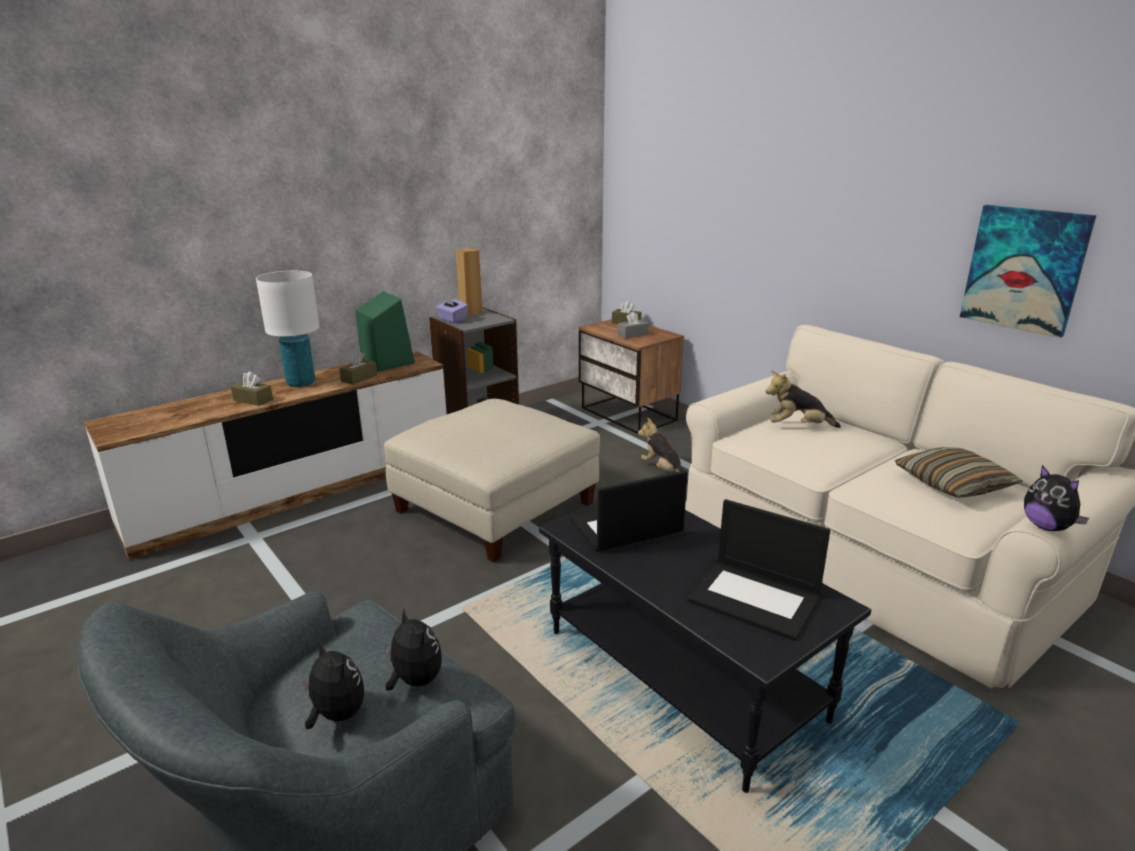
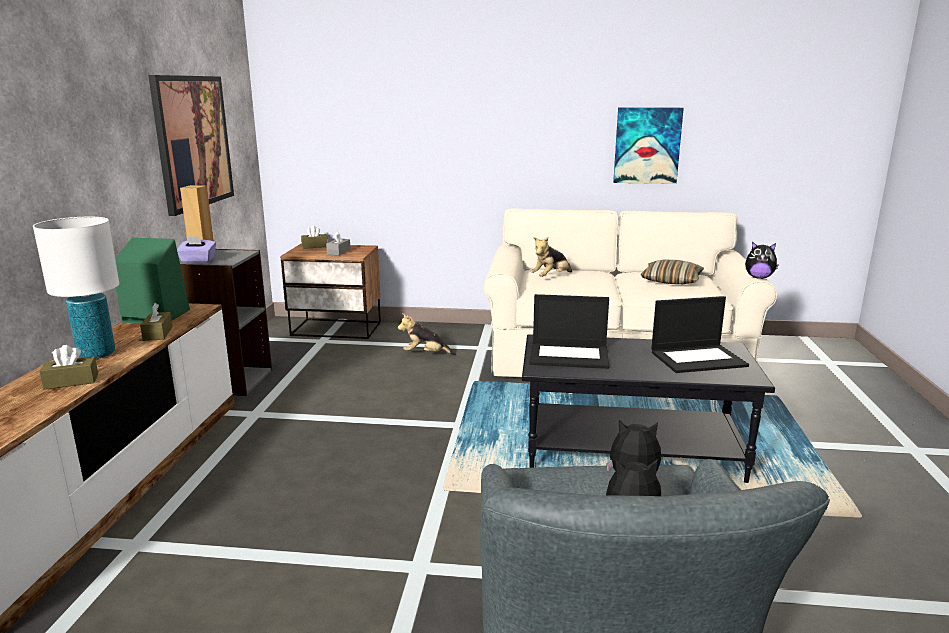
camera: 45 degrees left, 5 degrees down
beige ottoman [384,398,600,563] -> none
laptop [570,471,687,552] -> laptop turned 105 degrees counterclockwise [530,294,609,369]
none -> picture [148,75,234,216]

